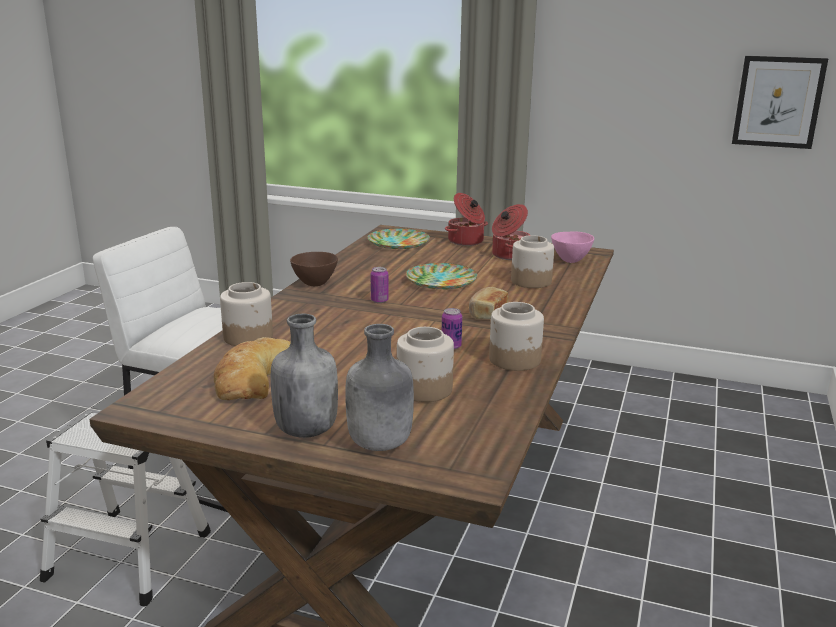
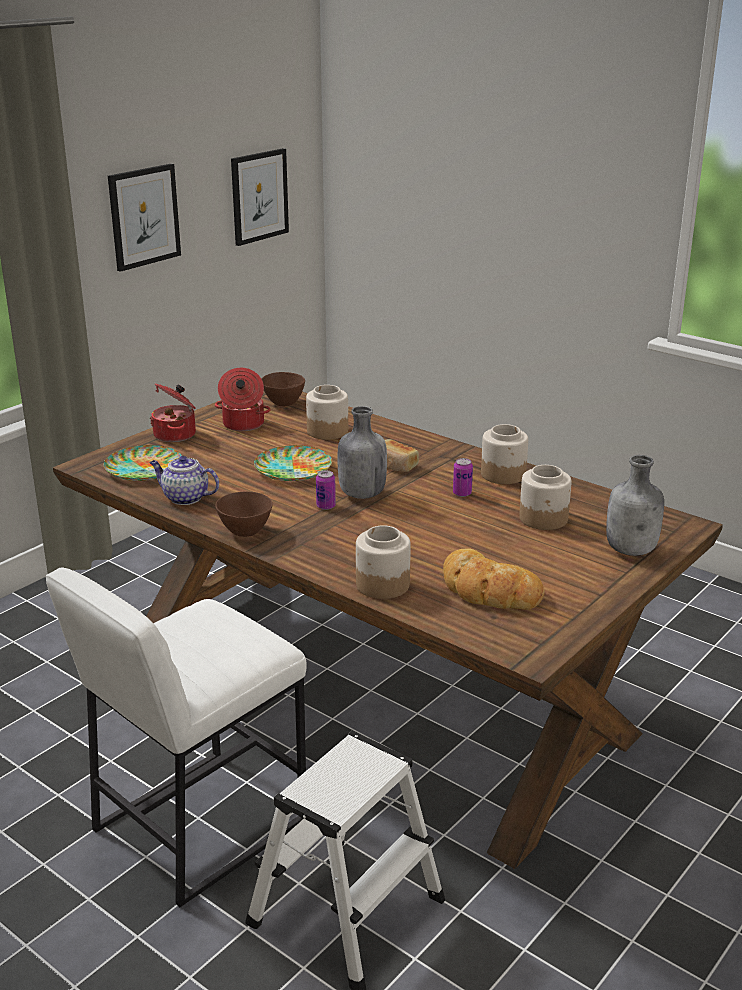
camera: 70 degrees left, 5 degrees up
grey bottle [271,314,338,438] -> grey bottle moved to [337,406,387,499]
pink bowl [551,231,594,263] -> brown bowl [262,372,305,406]
none -> picture [108,164,181,272]
none -> teapot [149,456,219,505]

